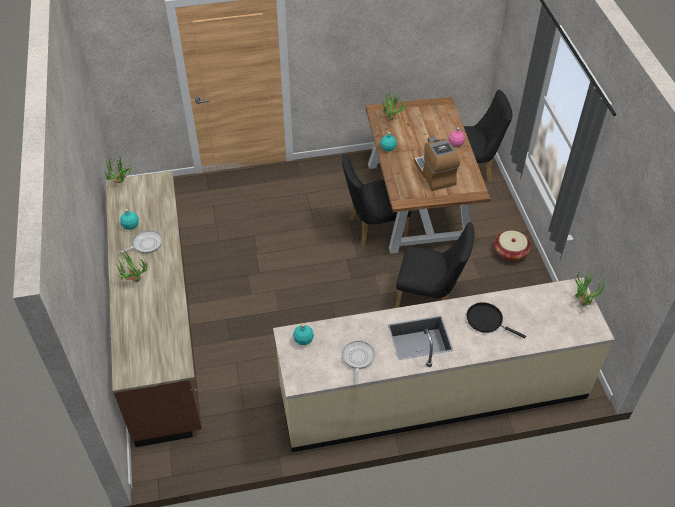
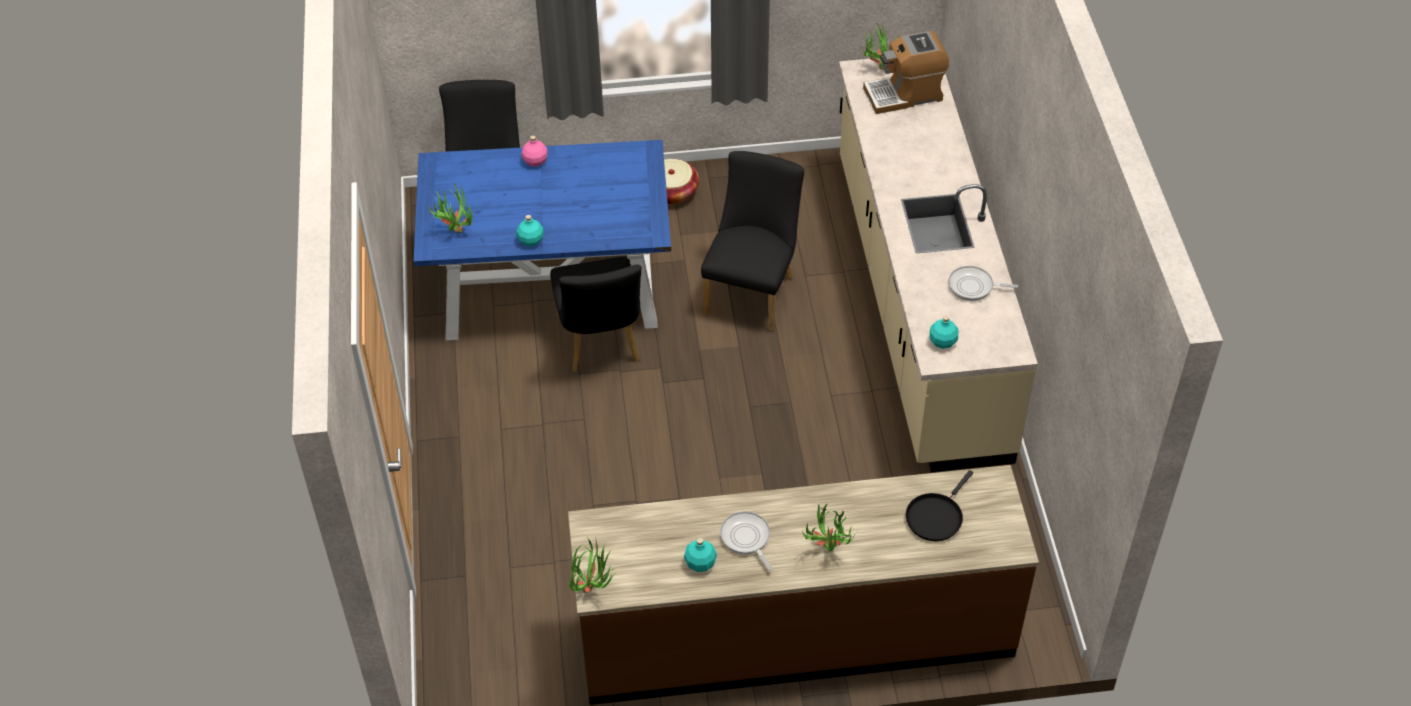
camera: 85 degrees left, 0 degrees up
brown dining table [365,97,490,254] -> blue dining table [414,140,671,340]
coffee machine [414,137,460,191] -> coffee machine moved to [863,31,949,114]
black frying pan [467,302,526,339] -> black frying pan moved to [906,470,973,541]

